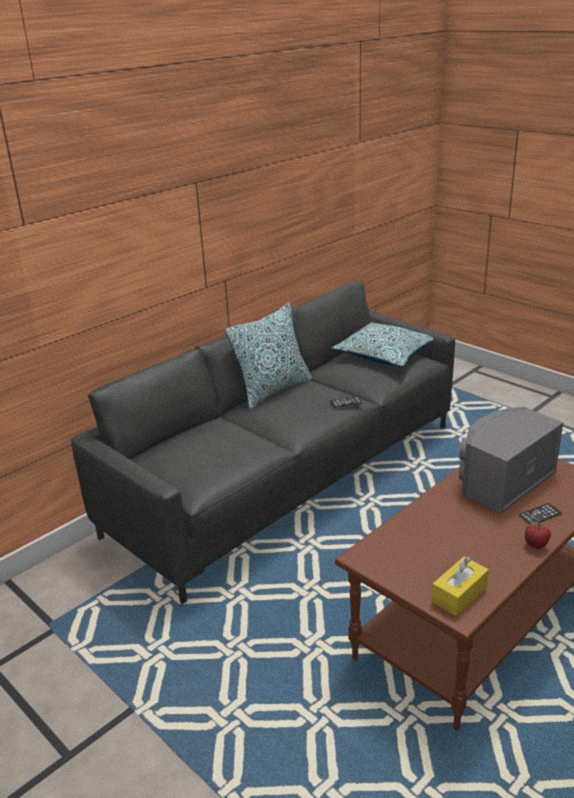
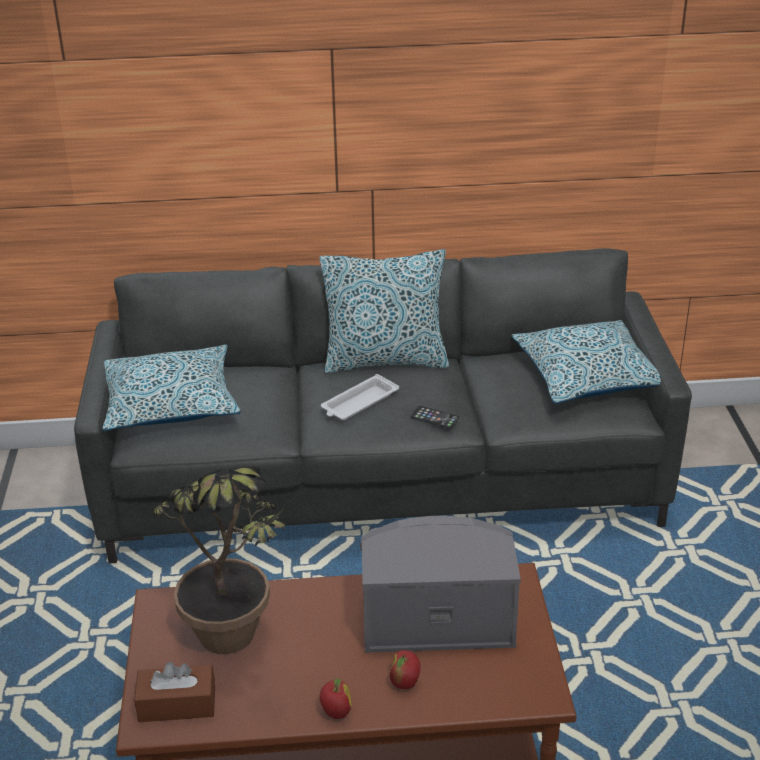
camera: 40 degrees right, 5 degrees up
yellow tissue box [431,556,489,616] -> brown tissue box [134,662,215,722]
phone [519,503,562,524] -> apple [389,650,421,690]
none -> pillow [102,344,241,431]
none -> potted plant [153,467,285,654]
none -> white tray [321,374,399,420]

